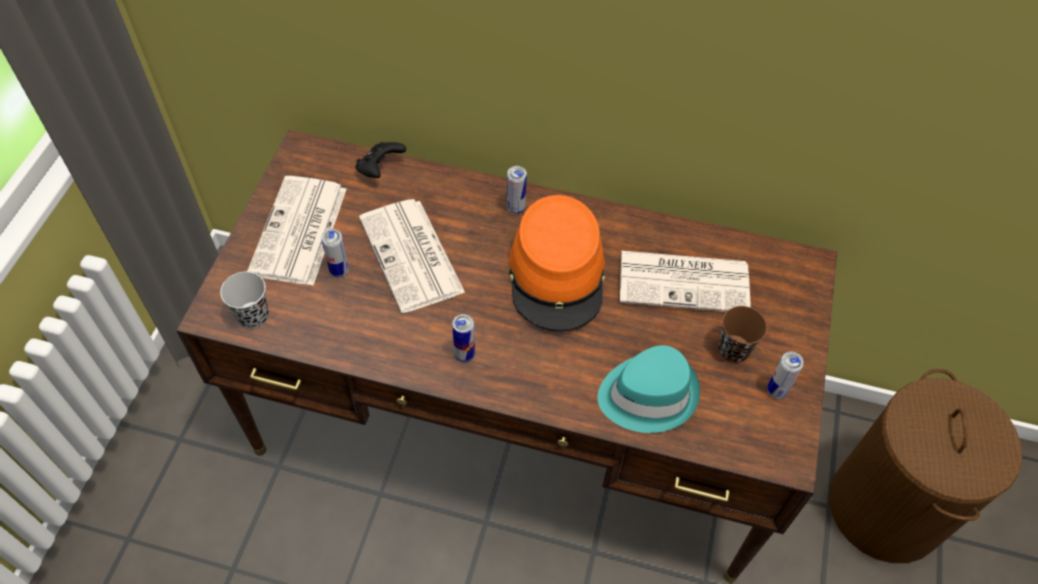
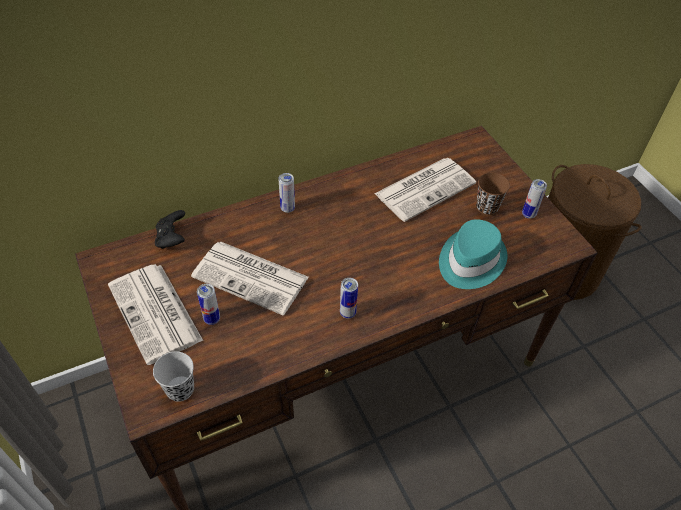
camera: 40 degrees left, 5 degrees down
orange hat [508,195,605,332] -> none

